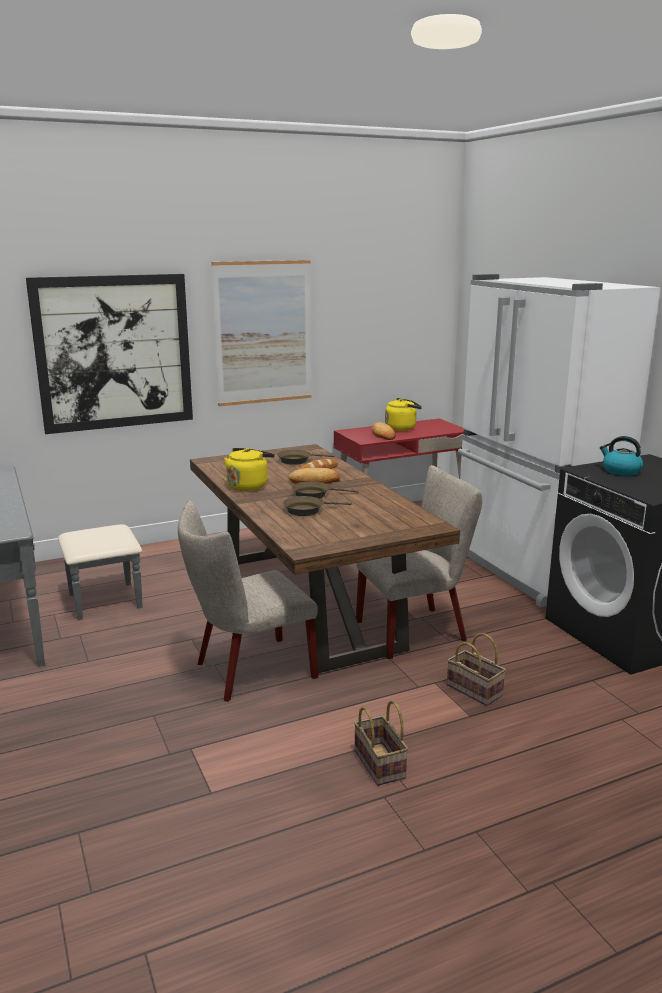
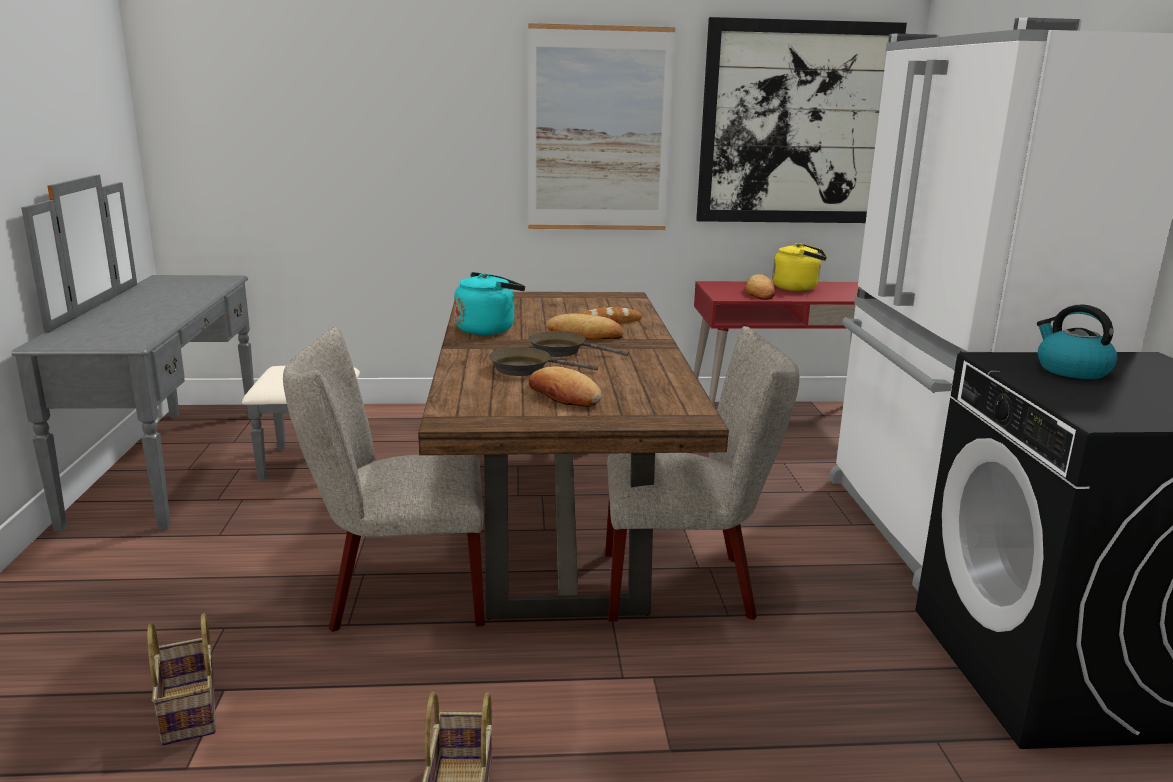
camera: 20 degrees right, 0 degrees up
picture [26,274,193,434] -> picture moved to [696,17,907,223]
yellow kettle [224,448,275,491] -> turquoise kettle [454,272,525,335]
brown frying pan [277,450,335,465] -> none
basket [447,633,506,706] -> basket moved to [147,613,216,745]
none -> bread [529,367,602,407]

